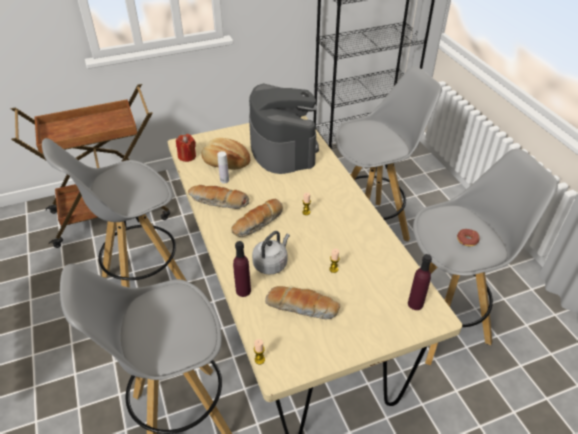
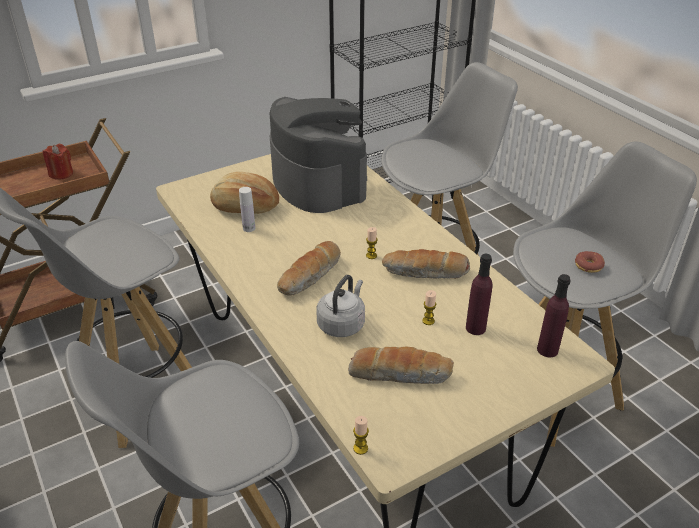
camera: 10 degrees left, 5 degrees down
red candle [176,134,196,162] -> red candle moved to [43,144,73,180]
bread [188,185,249,209] -> bread moved to [382,249,470,279]
purple bottle [233,241,251,297] -> purple bottle moved to [466,254,492,335]

